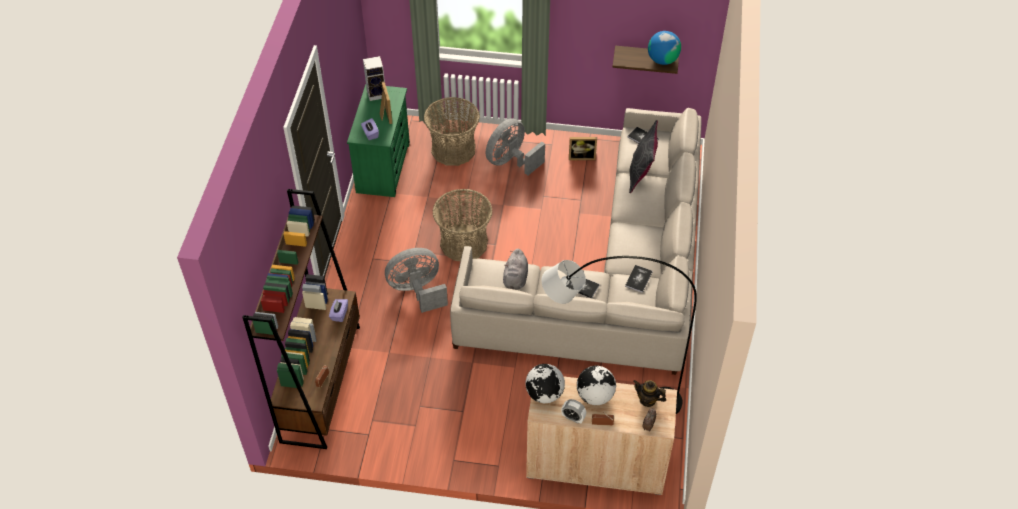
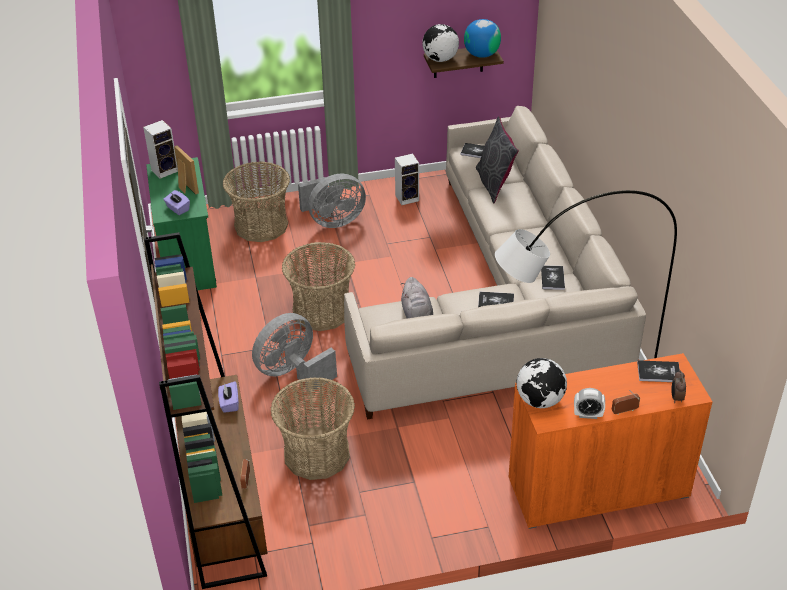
camera: 20 degrees left, 10 degrees down
grey fan [486,118,545,175] -> grey fan turned 135 degrees counterclockwise [298,174,366,228]
beige cabinet [526,376,677,495] -> orange cabinet [509,353,713,529]
picture frame [569,137,597,160] -> speaker [395,154,419,205]
globe [577,366,616,405] -> globe moved to [422,24,459,62]
teapot [633,380,666,407] -> book [637,360,680,382]
none -> basket [271,377,355,480]

